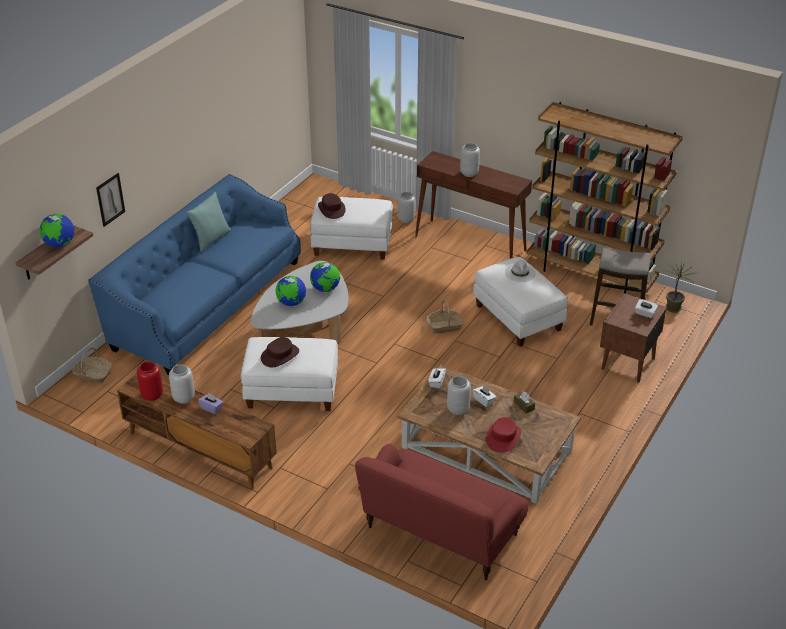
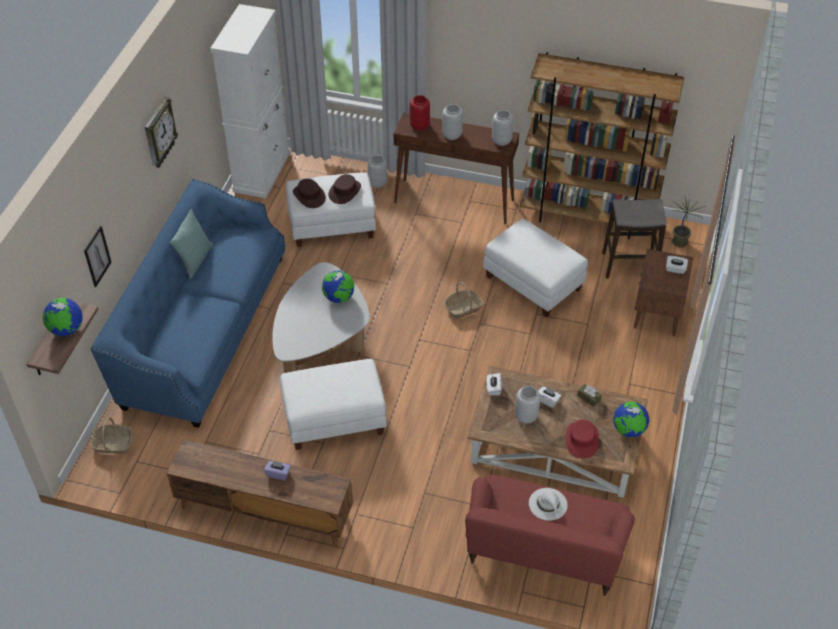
camera: 15 degrees left, 10 degrees up
red vase [137,362,163,401] -> red vase moved to [410,95,430,131]
grey vase [169,364,195,404] -> grey vase moved to [492,110,513,146]
brown hat [261,337,299,367] -> brown hat moved to [328,174,361,204]
globe [276,276,306,306] -> globe moved to [613,402,649,437]
white hat [505,260,536,282] -> white hat moved to [529,488,568,521]
none -> wall clock [145,97,178,168]
none -> white cabinet [210,4,290,198]

